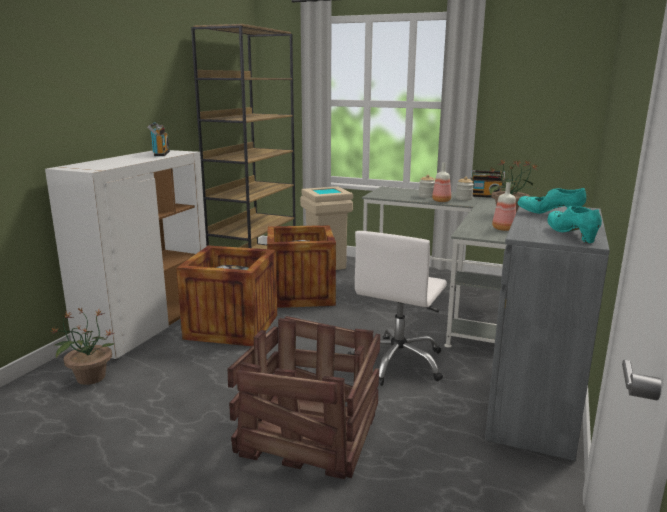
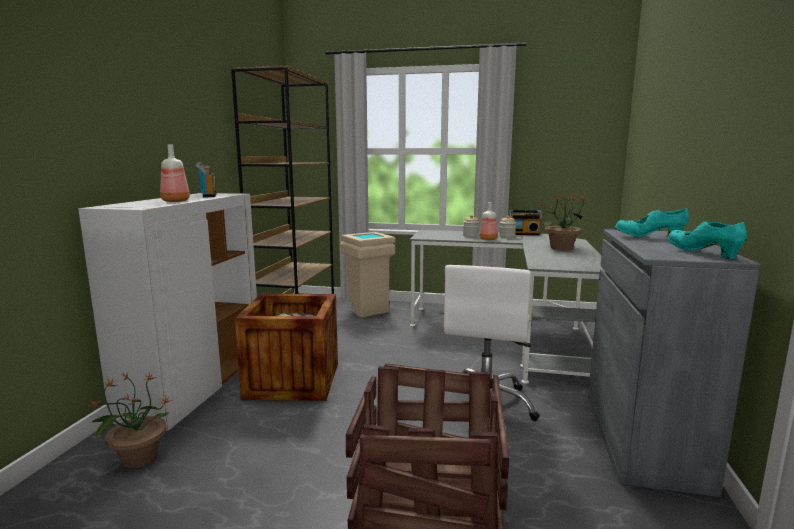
camera: 10 degrees left, 5 degrees down
crate [267,225,336,308] -> none
bottle [492,182,516,231] -> bottle moved to [160,145,190,202]

